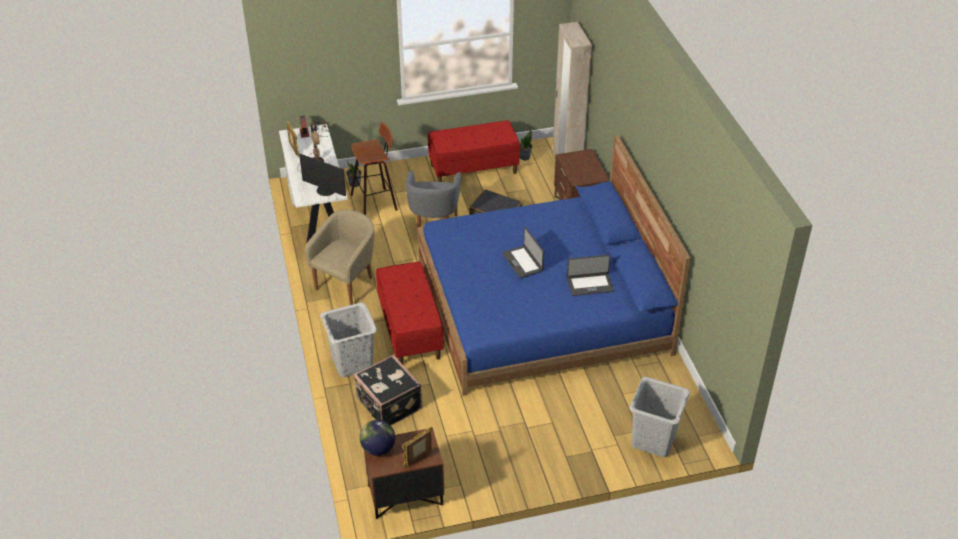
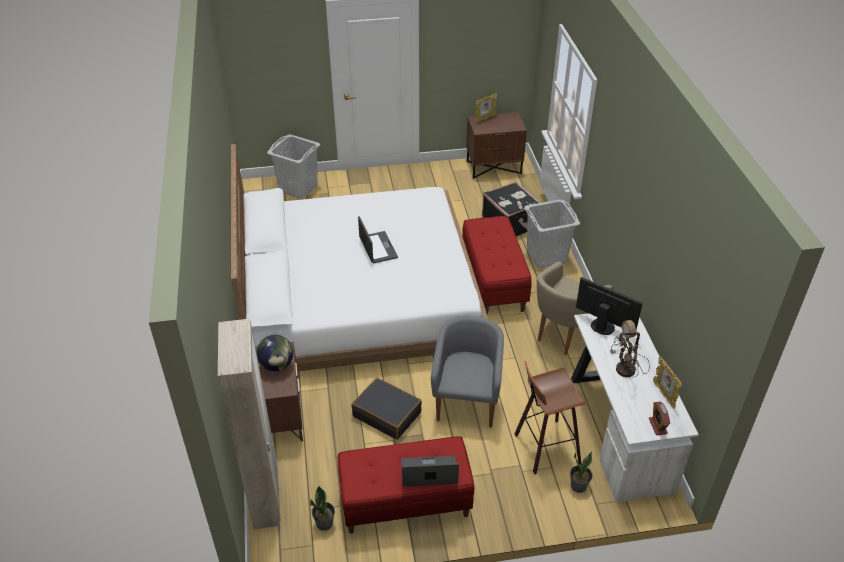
camera: 175 degrees left, 0 degrees up
globe [360,420,395,456] -> globe moved to [256,335,293,371]
blue bed [417,135,691,396] -> white bed [231,144,488,371]
laptop [567,255,614,296] -> laptop moved to [401,456,459,487]

